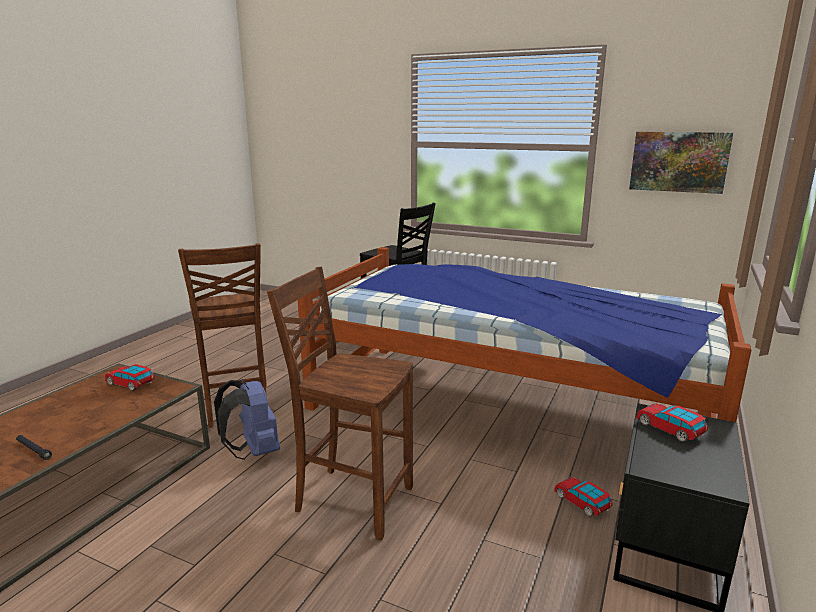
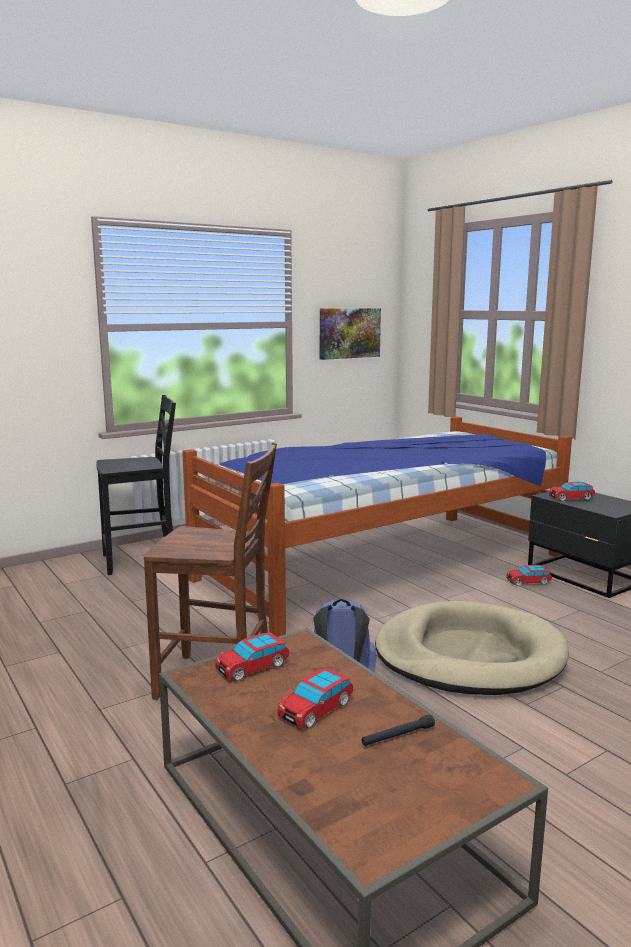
camera: 60 degrees left, 5 degrees down
brown chair [267,267,413,540] -> beige dog bed [375,601,569,695]
none -> toy car [277,668,353,729]

